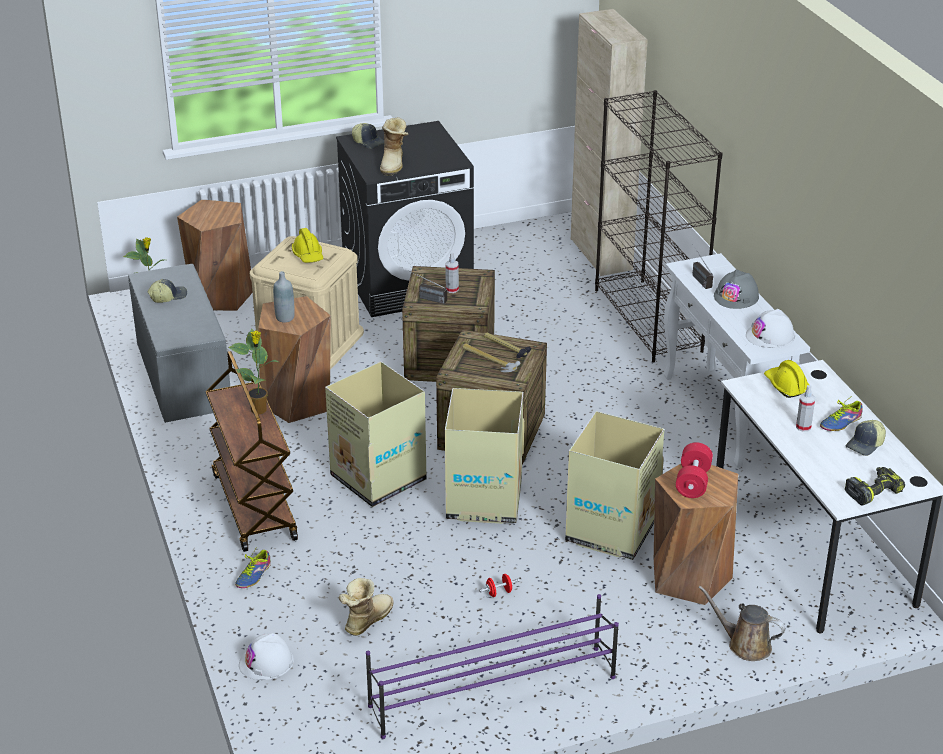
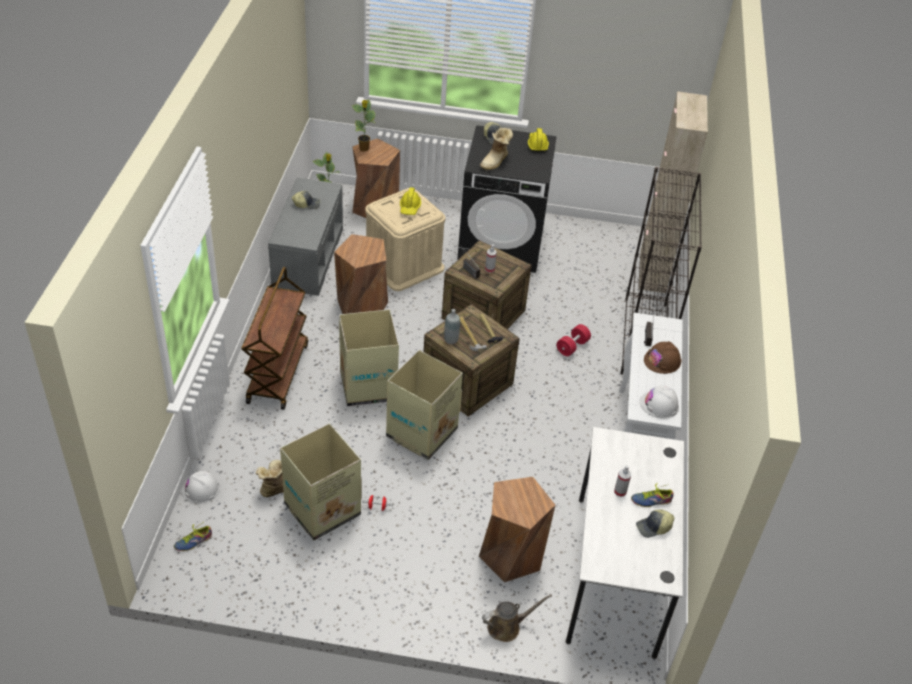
camera: 25 degrees right, 10 degrees up
potted plant [228,328,278,414] -> potted plant moved to [352,99,375,151]
shoe [235,549,271,588] -> shoe moved to [174,524,212,551]
grey bottle [273,271,295,323] -> grey bottle moved to [444,309,460,344]
purple shoe rack [366,594,619,739] -> none
cardboard box [565,411,664,560] -> cardboard box moved to [280,423,362,540]
red dumbbell [676,442,713,498] -> red dumbbell moved to [557,324,591,356]
brown watering can [698,586,785,661] -> brown watering can turned 105 degrees clockwise [482,594,552,642]
grey hard hat [714,269,759,309] -> brown hard hat [644,341,682,374]
yellow hard hat [764,360,809,398] -> yellow hard hat moved to [528,128,549,152]
power drill [845,467,905,506] -> none

